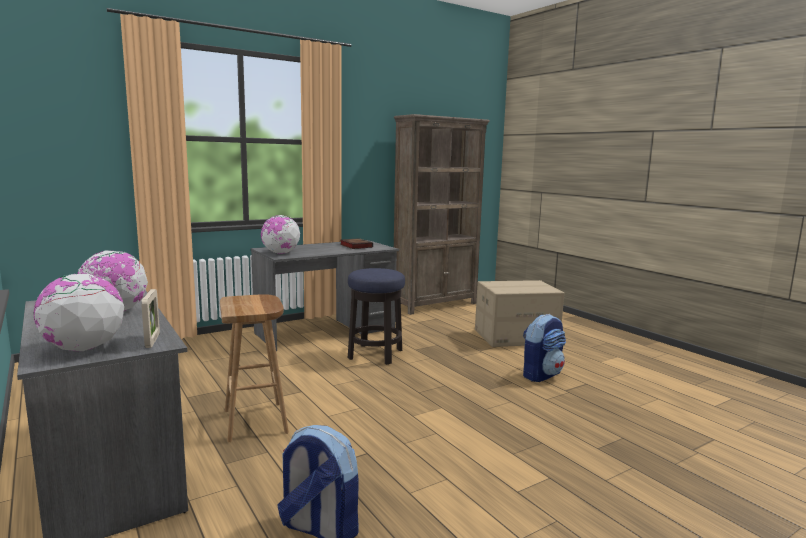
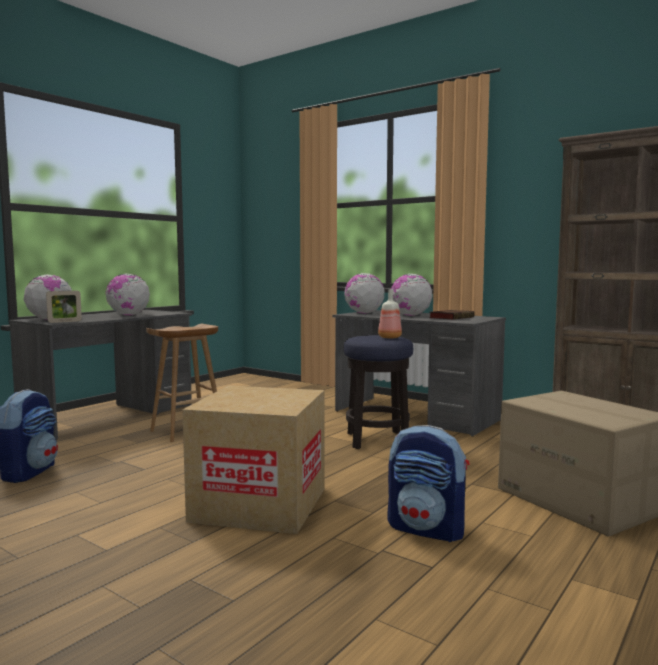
camera: 70 degrees right, 5 degrees down
none -> cardboard box [182,386,325,534]
none -> bottle [378,289,402,339]
none -> globe [391,274,433,316]

